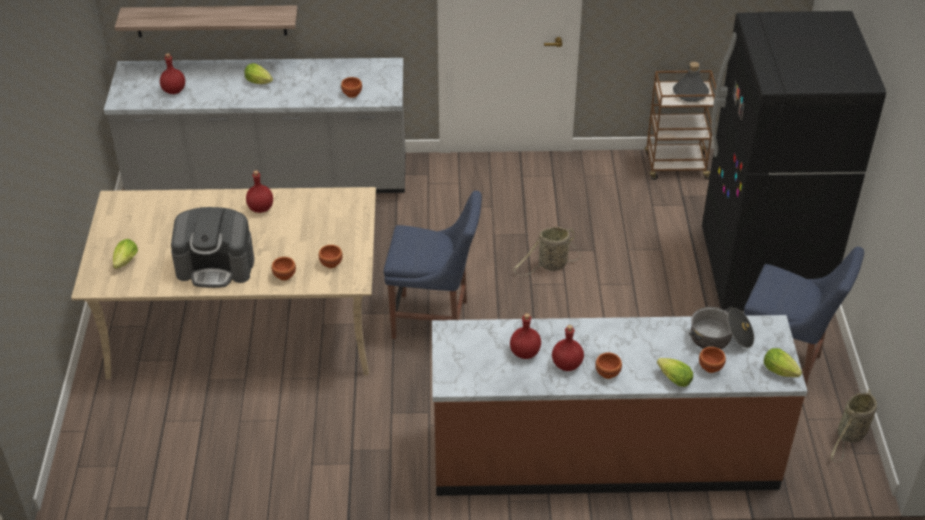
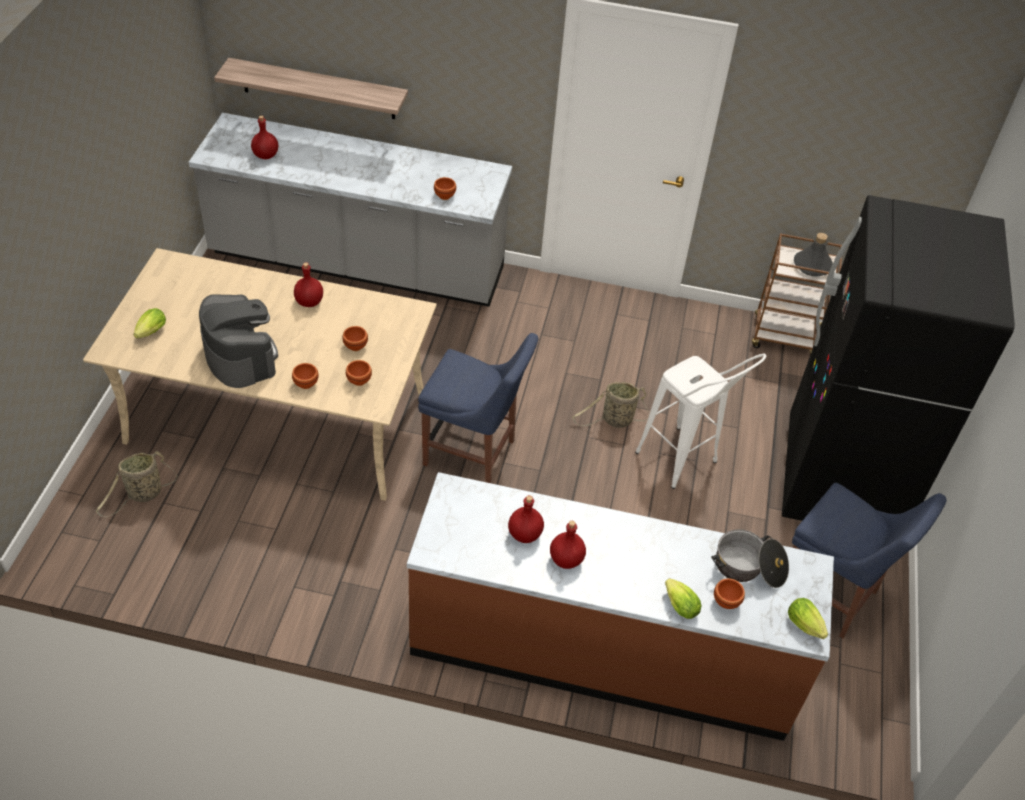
camera: 10 degrees right, 5 degrees up
coffee machine [171,207,254,288] -> coffee machine turned 135 degrees counterclockwise [199,294,278,388]
lettuce [244,63,273,84] -> none
brown bowl [595,353,622,379] -> brown bowl moved to [342,326,368,351]
basket [830,389,877,462] -> basket moved to [96,451,177,517]
none -> white stool [635,354,766,489]

